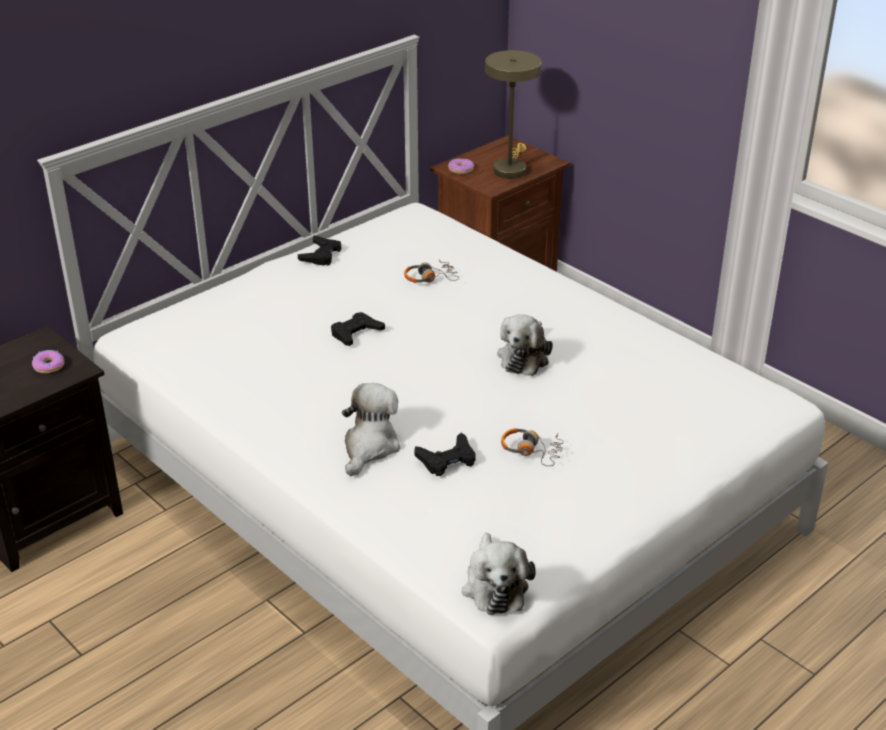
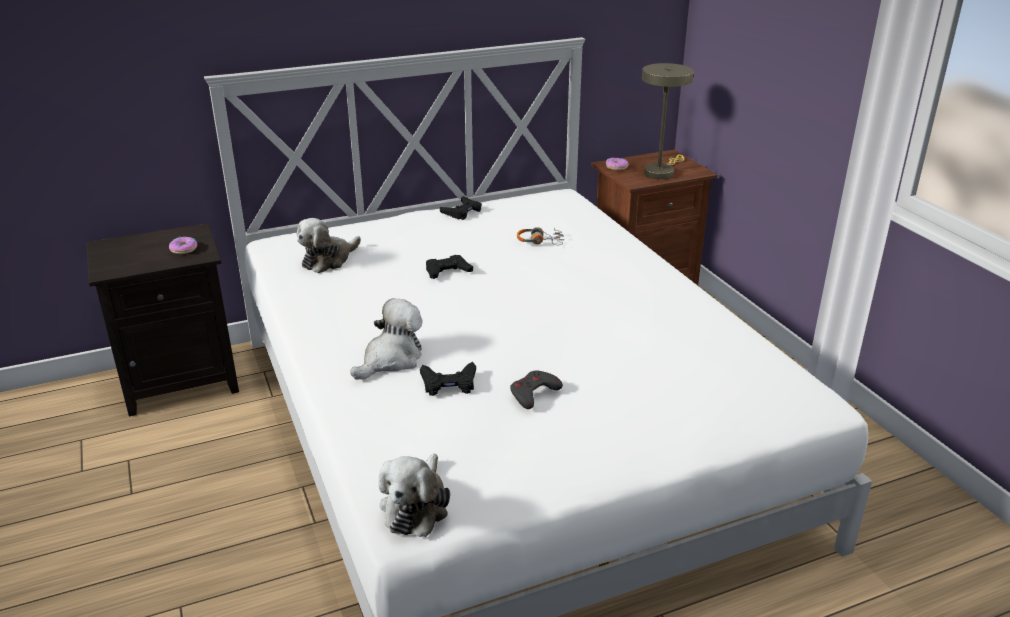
camera: 20 degrees right, 5 degrees down
plush toy [497,314,553,376] -> plush toy moved to [297,218,361,273]
headphones [501,428,564,466] -> grey game controller [510,370,563,409]

